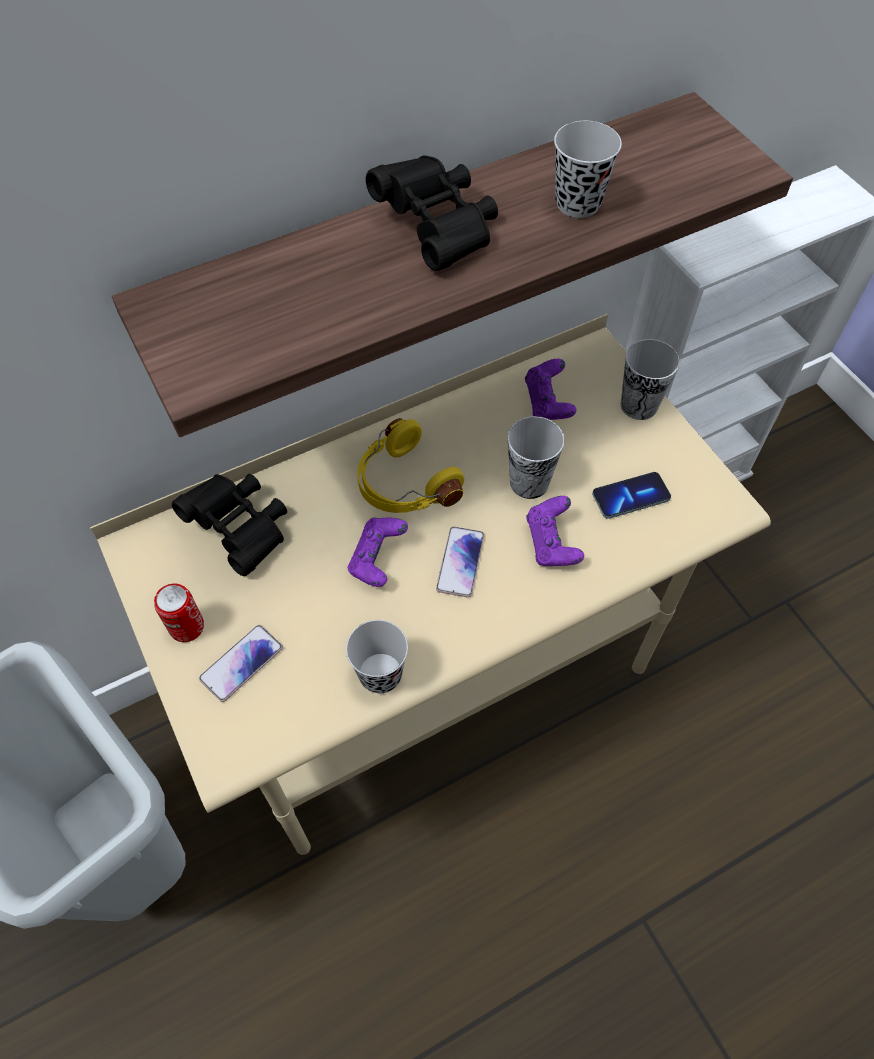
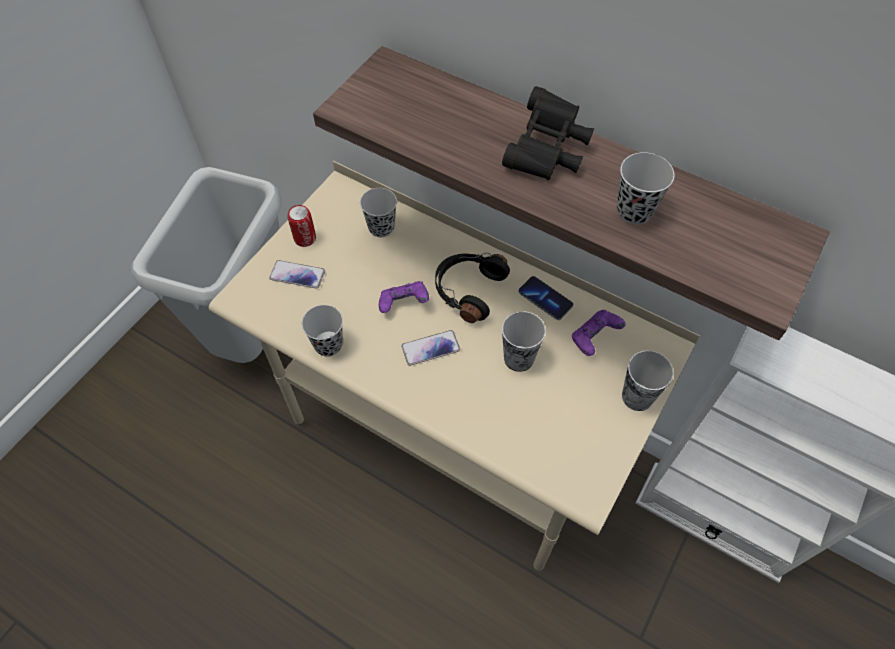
camera: 60 degrees right, 0 degrees up
black binoculars [172,474,287,576] -> black cup [360,188,397,237]
yellow headphones [357,418,464,513] -> black headphones [435,253,510,323]
purple game controller [526,496,584,566] -> none
phone [592,472,671,519] -> phone moved to [518,276,573,320]

